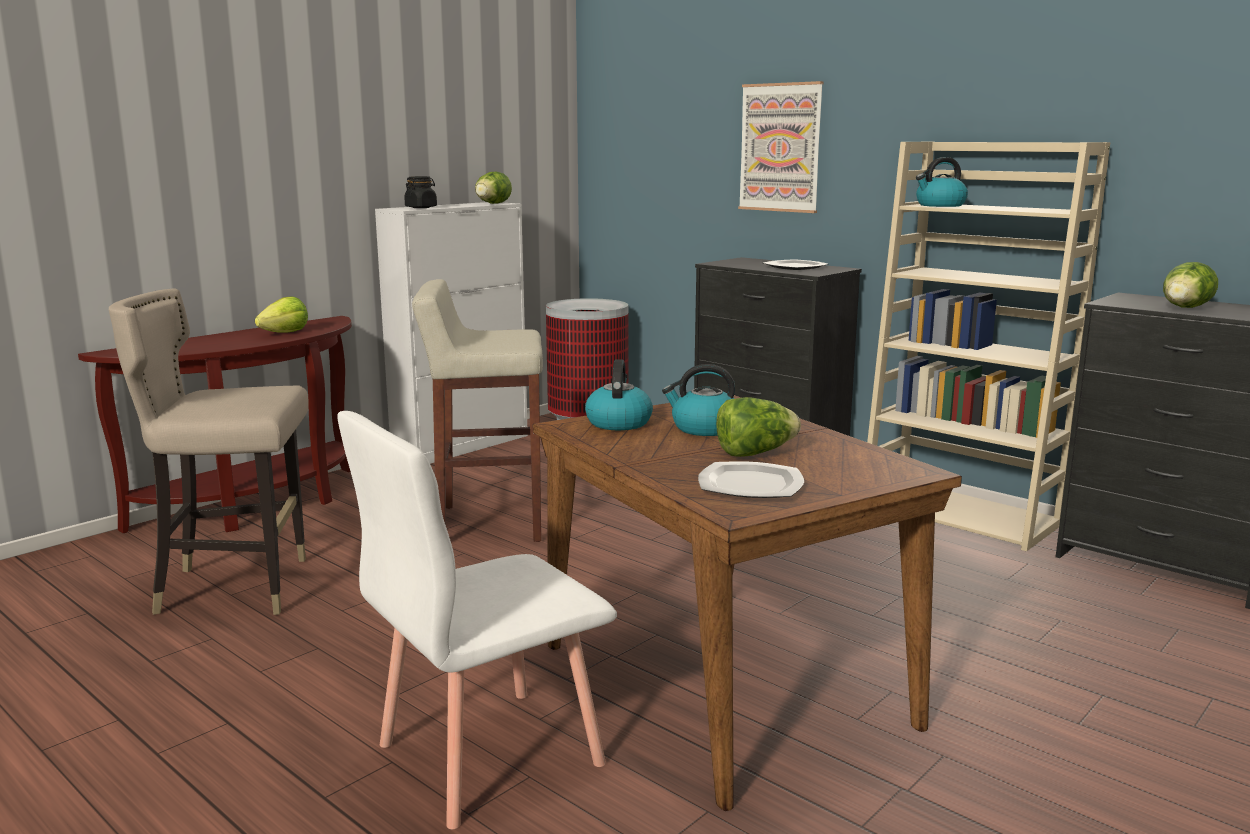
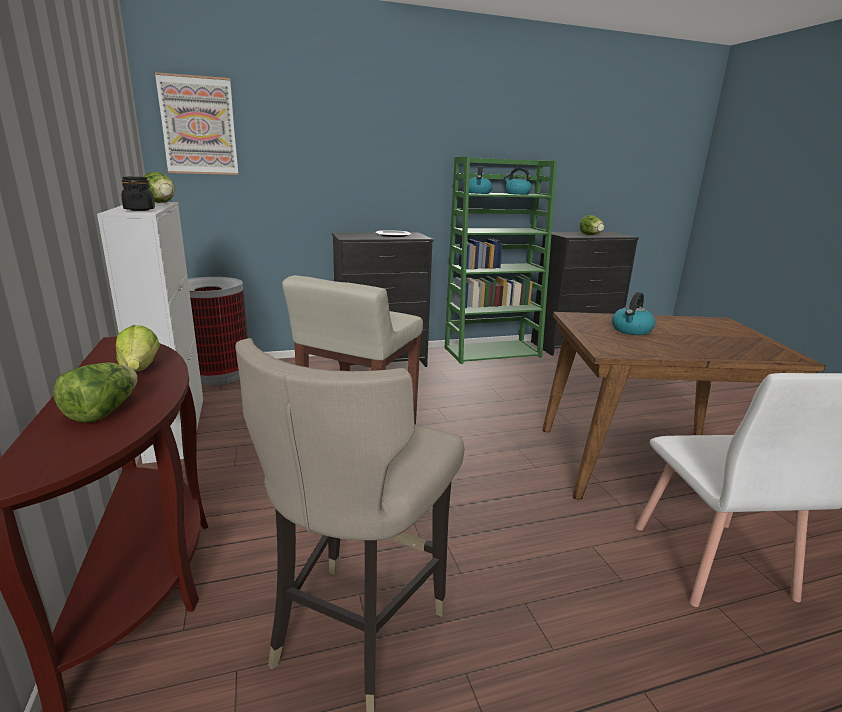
camera: 60 degrees left, 5 degrees up
kettle [585,360,653,430] -> kettle moved to [504,168,532,195]
plate [698,461,804,498] -> none
lettuce [716,397,801,457] -> lettuce moved to [53,362,138,423]
picture [738,81,824,213] -> picture moved to [155,72,238,175]
beige bookcase [867,142,1110,552] -> green bookcase [445,157,557,364]

